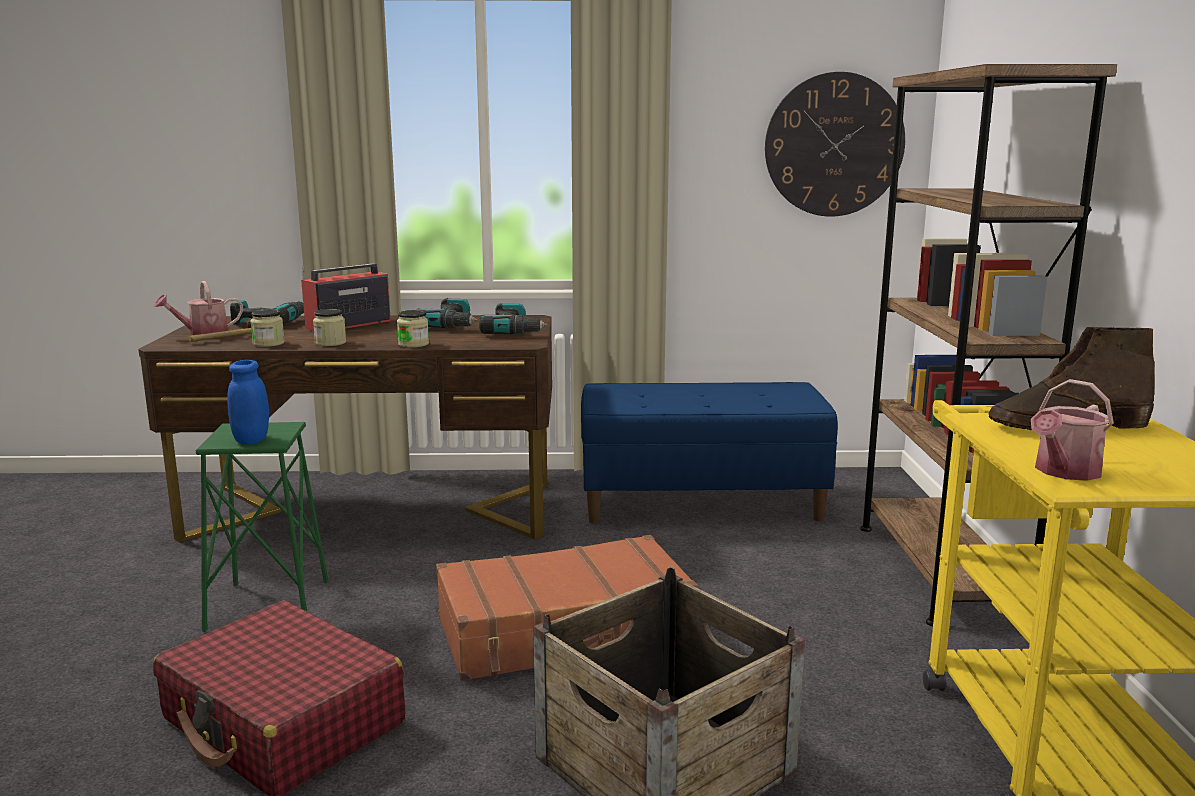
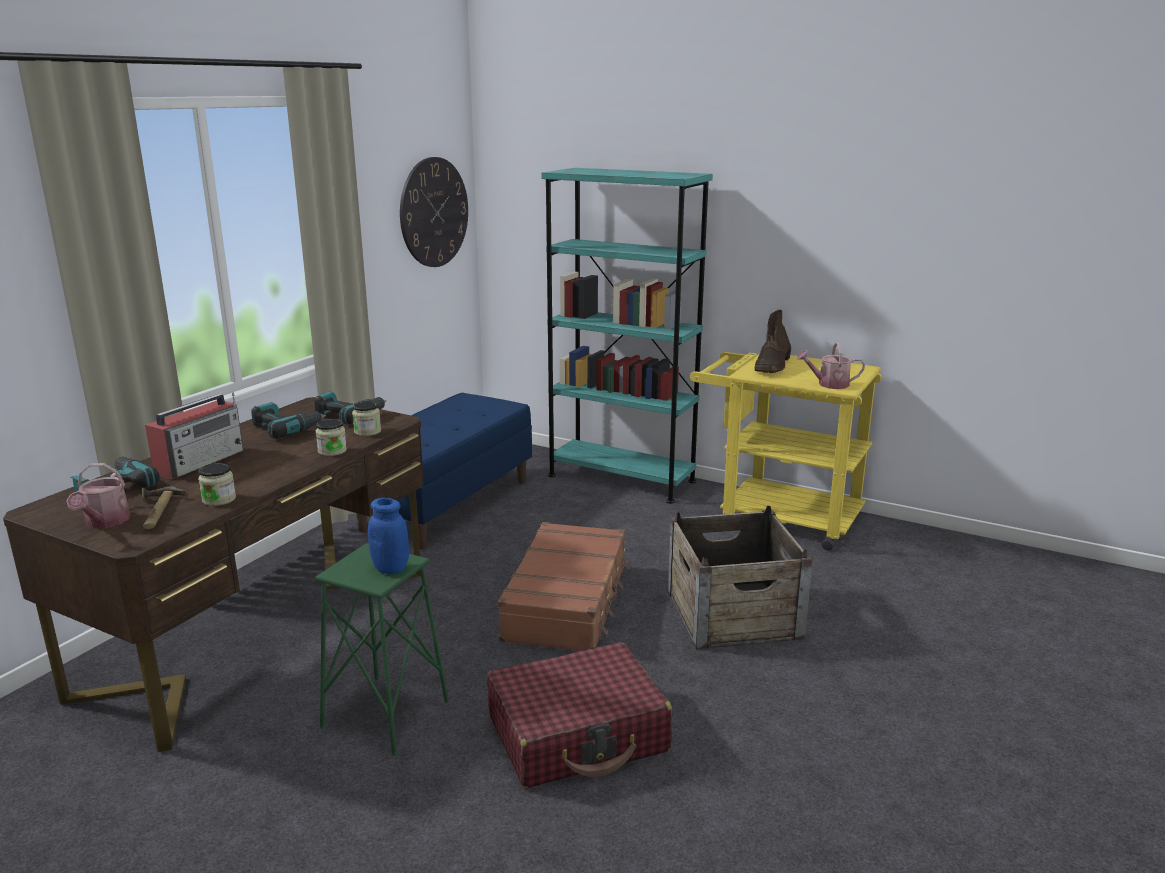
camera: 60 degrees left, 5 degrees up
radio [301,263,391,332] -> radio turned 135 degrees counterclockwise [145,392,243,479]
jar [313,309,346,346] -> jar moved to [352,401,381,436]
brown bookcase [860,64,1117,626] -> turquoise bookcase [541,168,713,503]
watering can [1031,379,1114,481] -> watering can turned 105 degrees clockwise [796,342,865,389]

